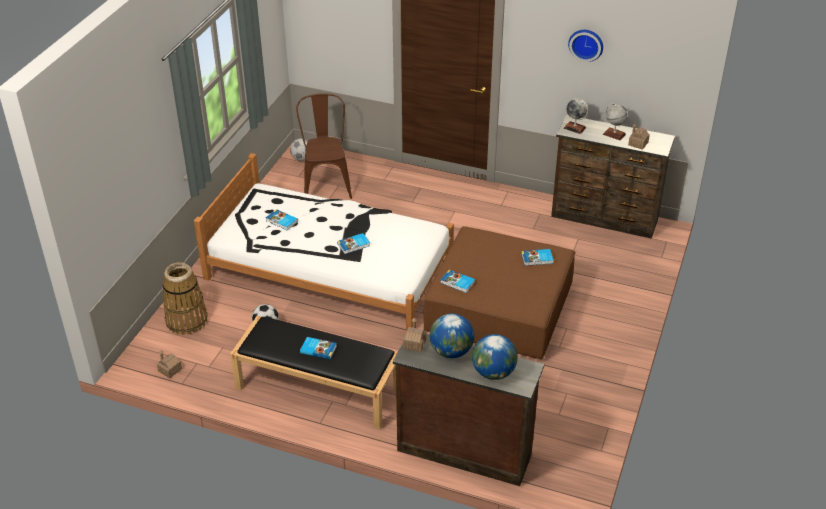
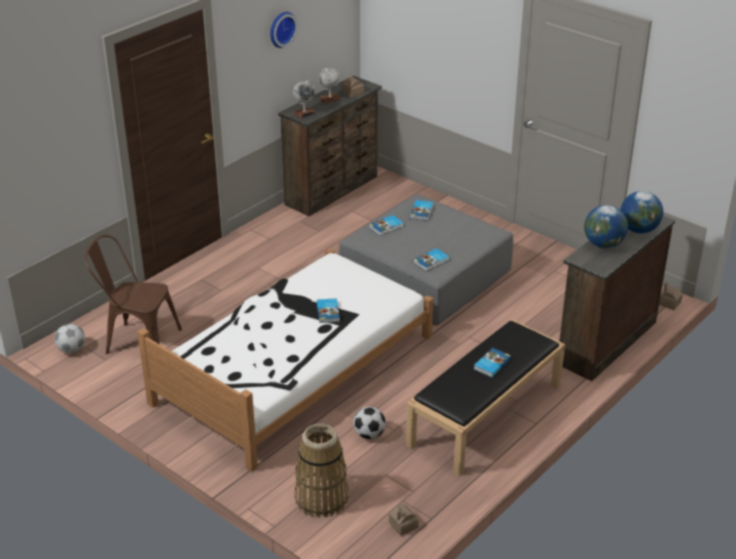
camera: 70 degrees left, 5 degrees down
book [266,209,298,230] -> book moved to [369,215,404,236]
toy house [403,318,427,352] -> toy house moved to [659,282,682,310]
brown ottoman [424,226,576,359] -> grey ottoman [339,194,514,325]

